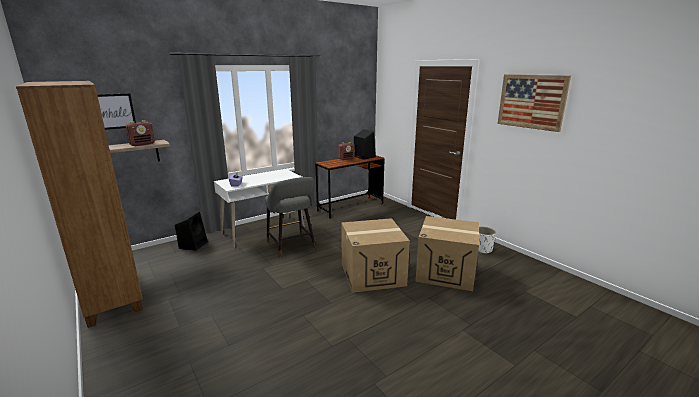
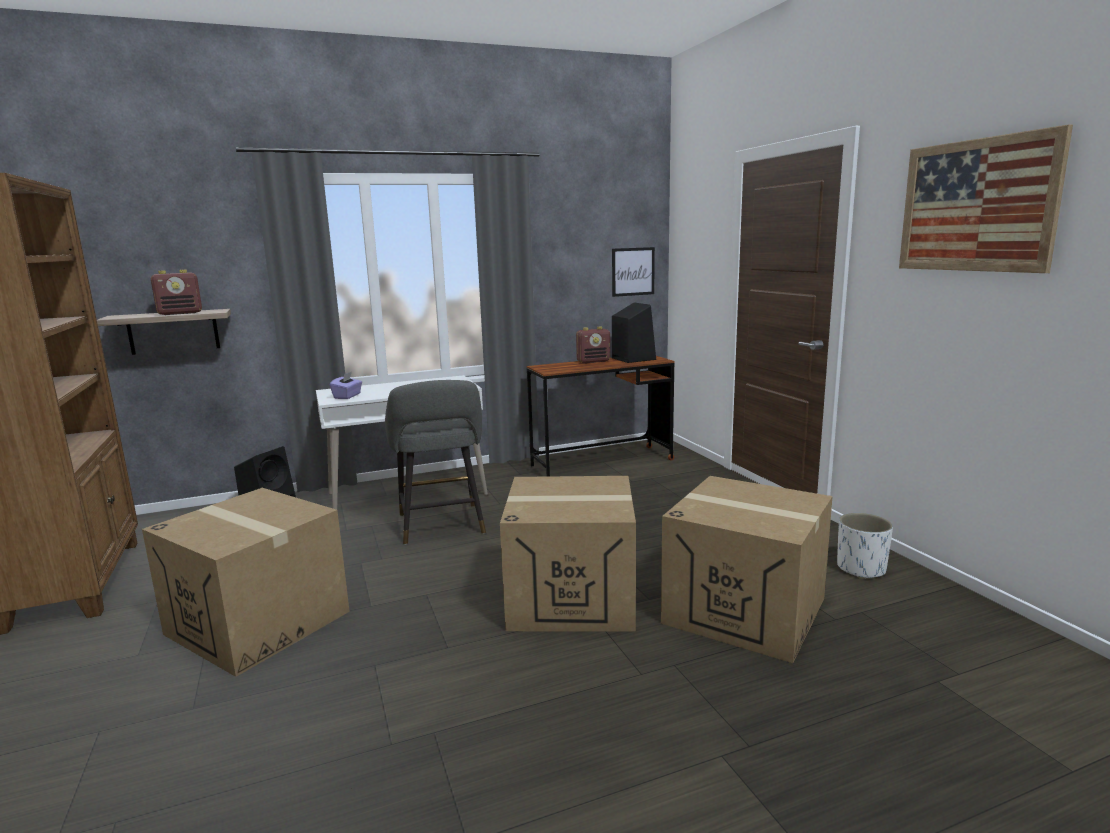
camera: 15 degrees right, 5 degrees down
picture [98,93,136,130] -> picture moved to [612,247,655,297]
none -> cardboard box [142,488,350,677]

